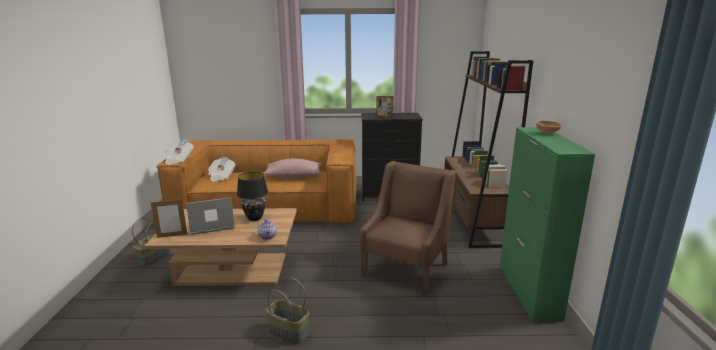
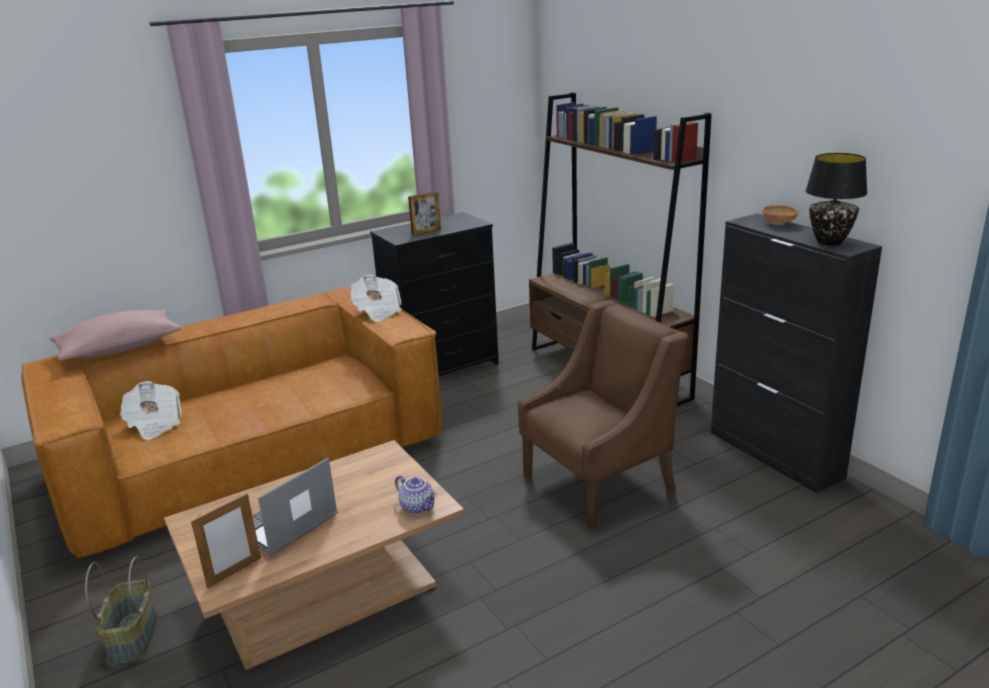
camera: 30 degrees left, 5 degrees up
newspaper [164,140,194,164] -> newspaper moved to [351,275,402,322]
black table lamp [237,172,268,221] -> black table lamp moved to [805,153,868,246]
pink pillow [263,159,322,178] -> pink pillow moved to [50,310,181,361]
basket [265,278,309,344] -> none
brown armchair [360,161,456,296] -> brown armchair turned 60 degrees clockwise [518,300,689,529]
green cabinet [500,127,595,322] -> black cabinet [711,213,882,493]

